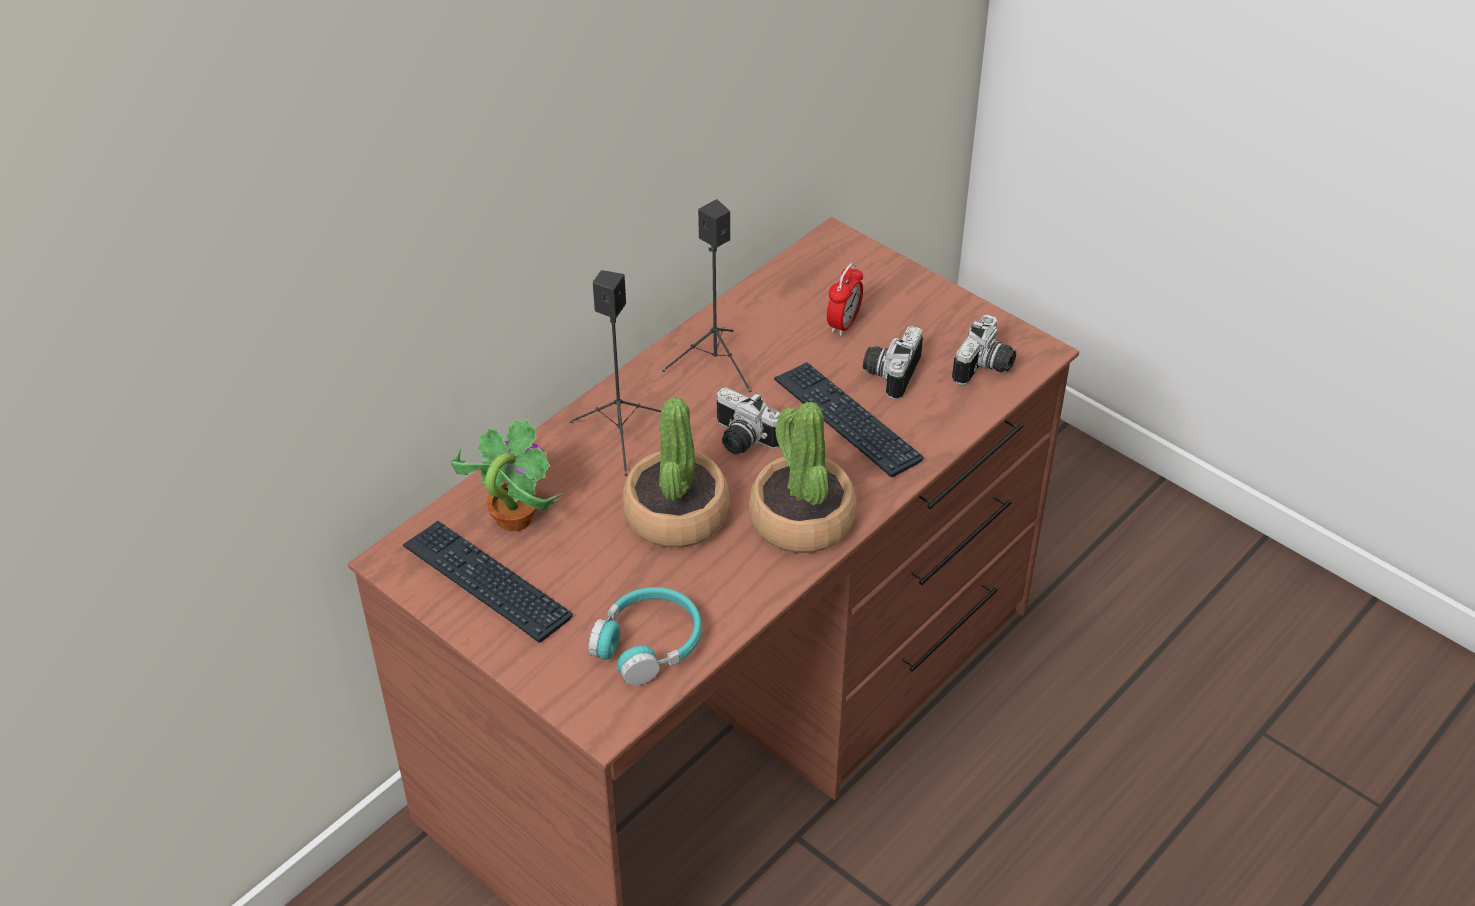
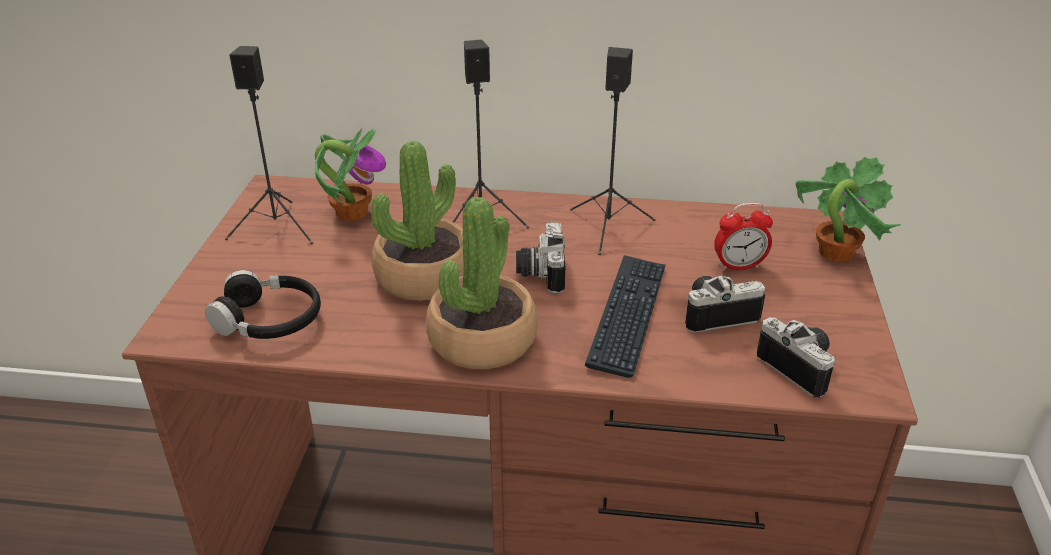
camera: 55 degrees right, 10 degrees down
keyboard [403,521,573,643] -> black speaker [225,46,313,244]
turquoise headphones [588,587,702,685] -> black headphones [205,270,321,339]
camera [952,315,1016,385] -> camera turned 120 degrees counterclockwise [757,317,836,398]
none -> potted plant [795,156,901,262]

